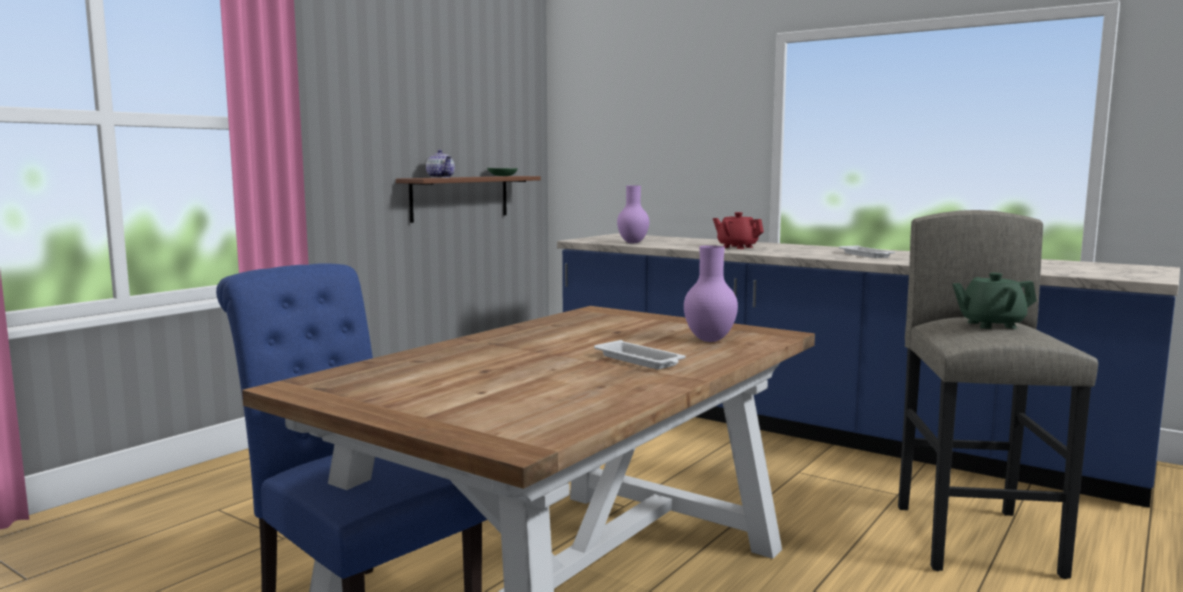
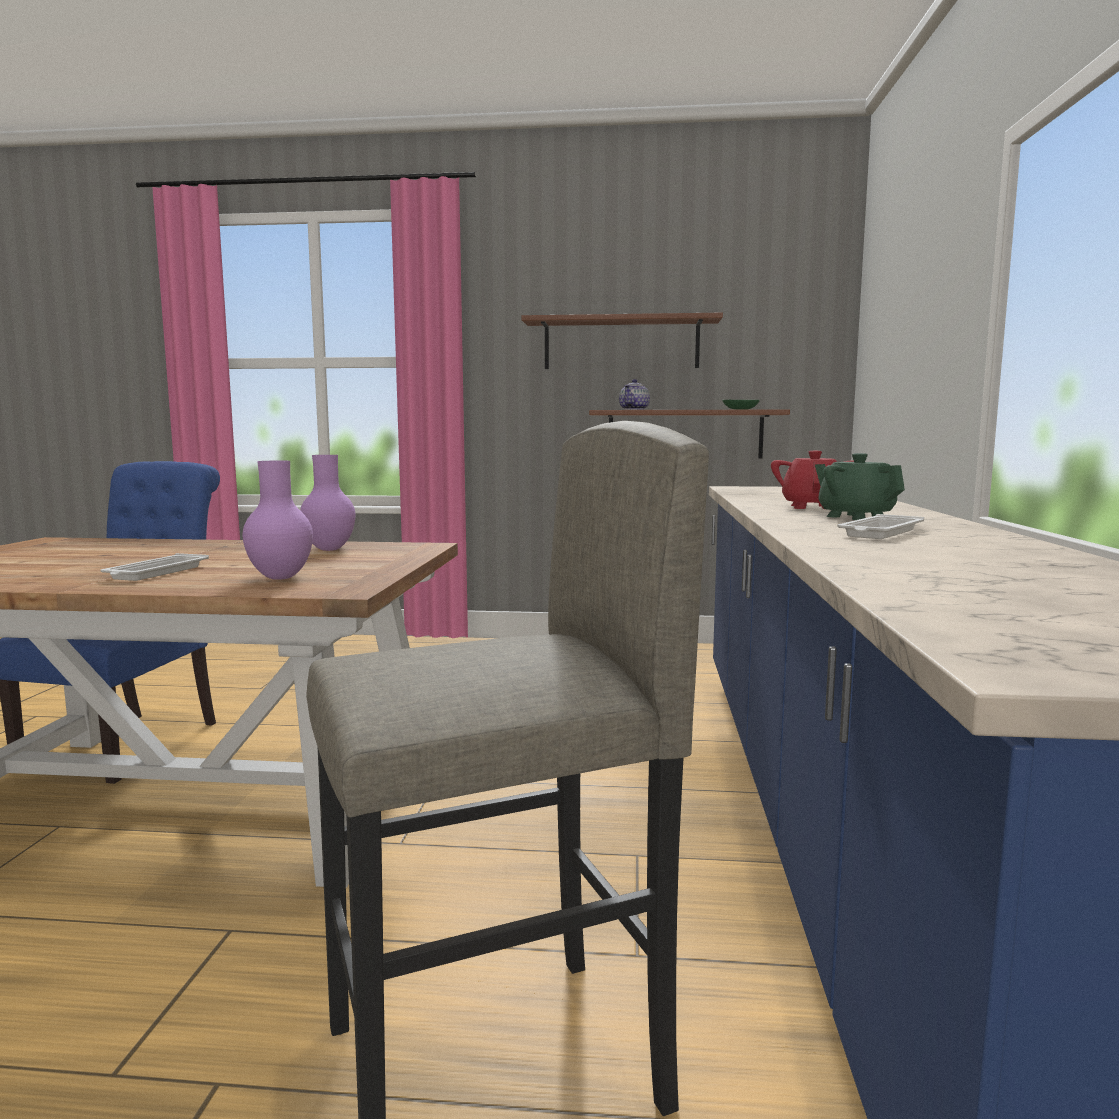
camera: 60 degrees right, 0 degrees up
purple vase [617,186,649,243] -> purple vase moved to [300,455,355,551]
green teapot [952,273,1037,329] -> green teapot moved to [815,453,905,520]
none -> brown shelf [522,313,723,369]

